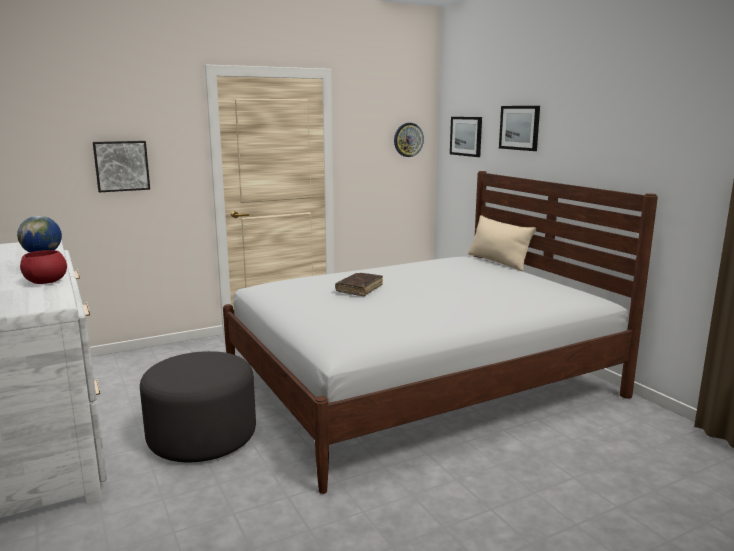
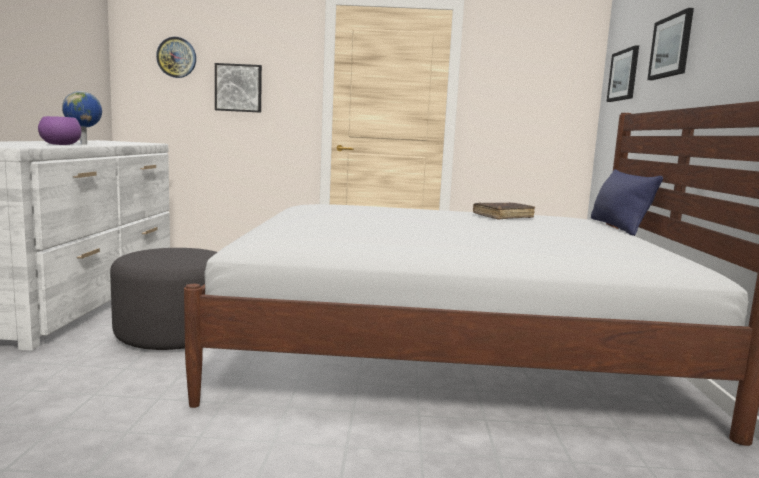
camera: 30 degrees right, 5 degrees down
red bowl [20,250,67,284] -> purple bowl [38,116,81,145]
brown book [335,273,383,296] -> brown book moved to [473,202,535,220]
wall clock [394,123,424,157] -> wall clock moved to [156,37,196,78]
beige pillow [468,215,536,271] -> blue pillow [591,169,663,236]

